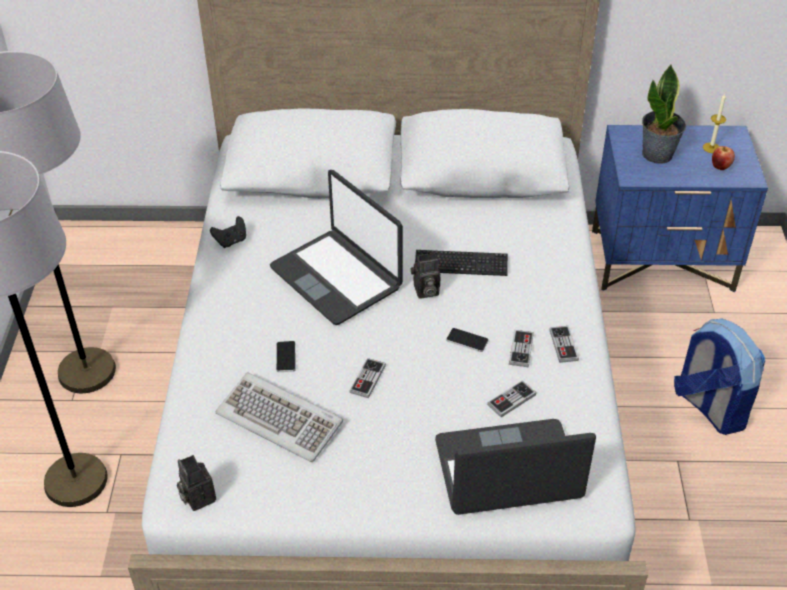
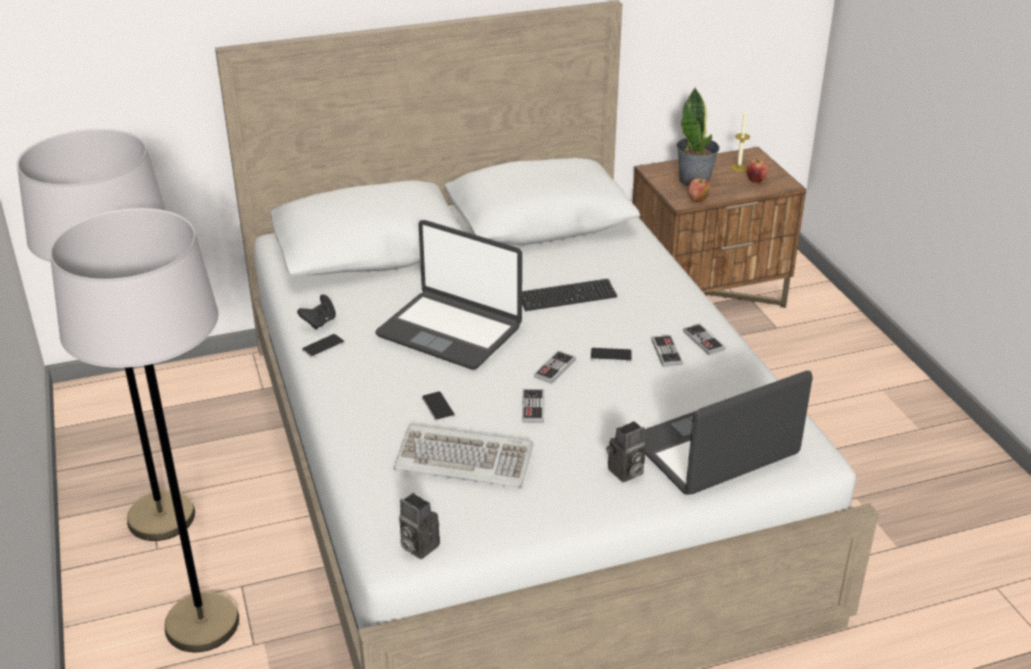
camera: 20 degrees left, 10 degrees down
camera [411,253,441,299] -> camera moved to [606,421,646,482]
game controller [487,380,536,417] -> game controller moved to [534,351,576,384]
blue nightstand [592,125,768,292] -> brown nightstand [633,147,806,308]
backpack [674,318,765,435] -> none
none -> phone [302,334,345,358]
none -> apple [688,178,710,202]

